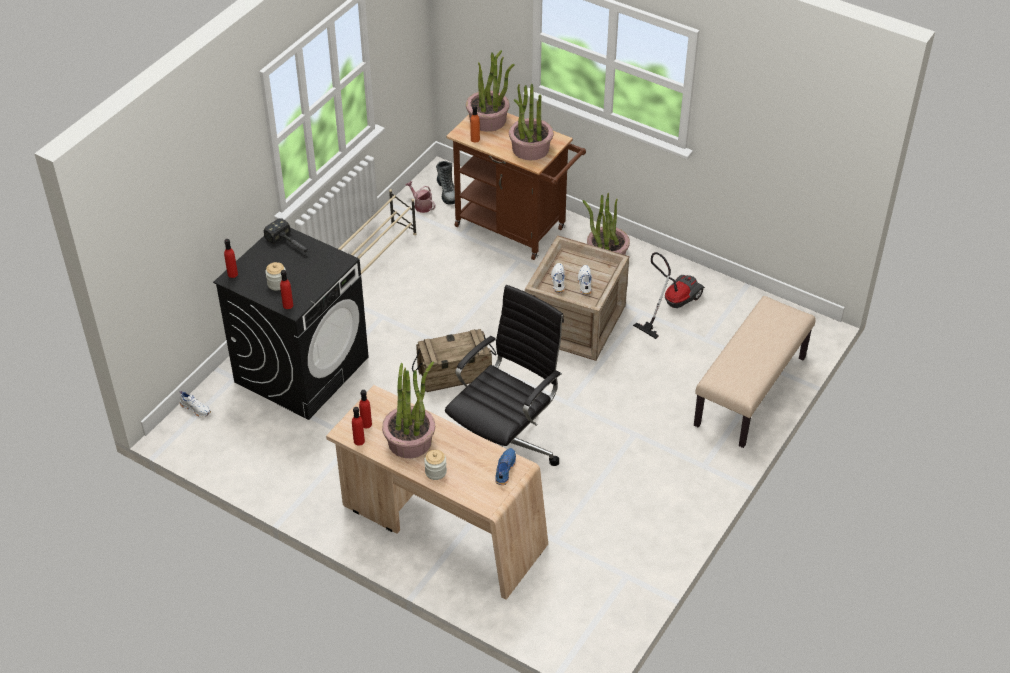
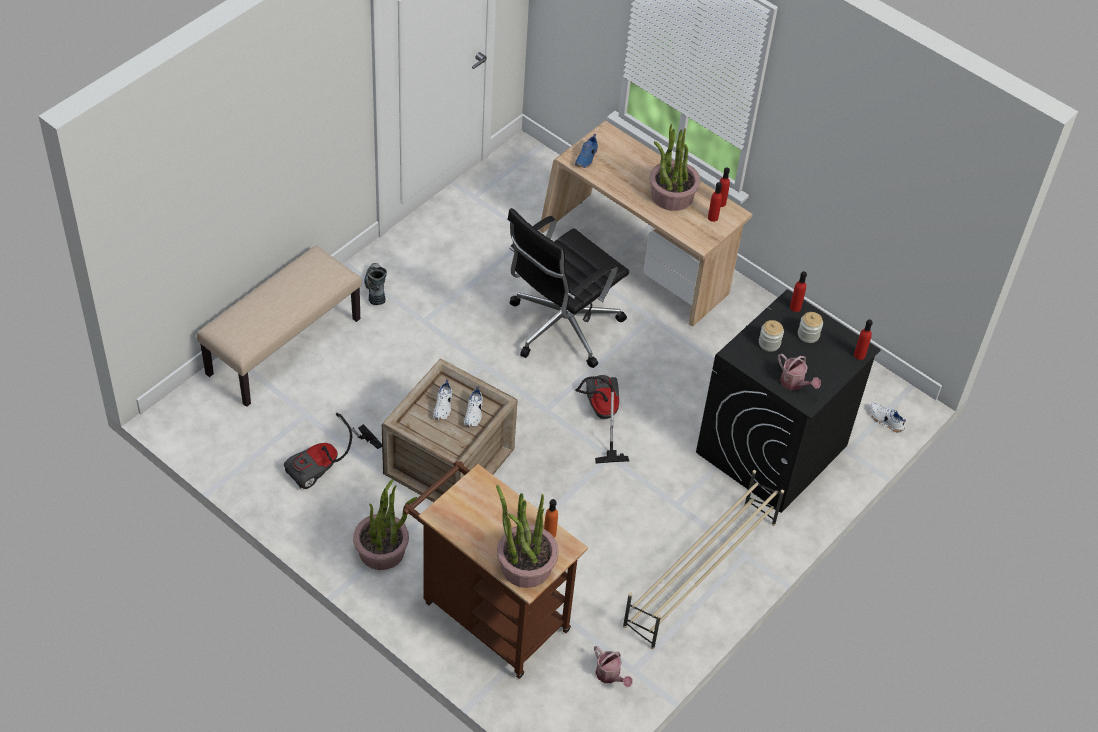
camera: 175 degrees left, 5 degrees up
hammer [264,218,309,253] -> watering can [778,354,821,390]
crate [412,329,496,392] -> vacuum cleaner [575,375,629,464]
jar [424,450,447,480] -> jar moved to [759,320,784,352]
boot [436,161,455,205] -> boot moved to [364,263,387,305]
potted plant [509,84,553,160] -> none

